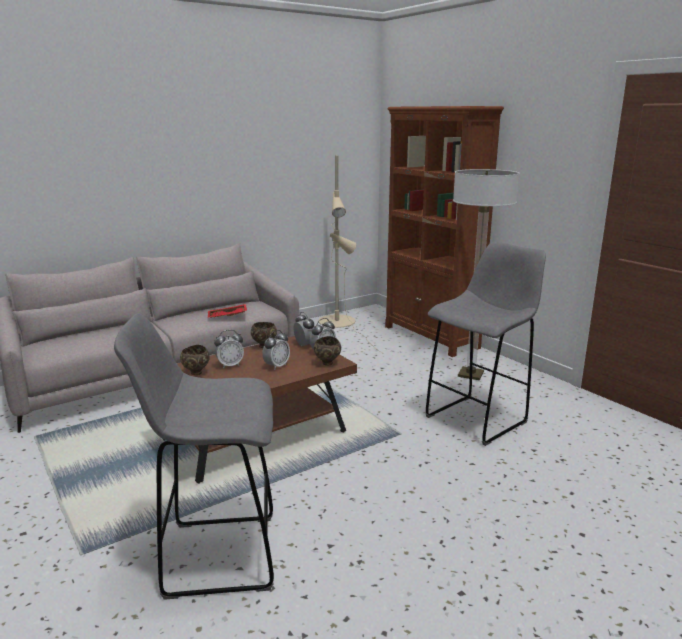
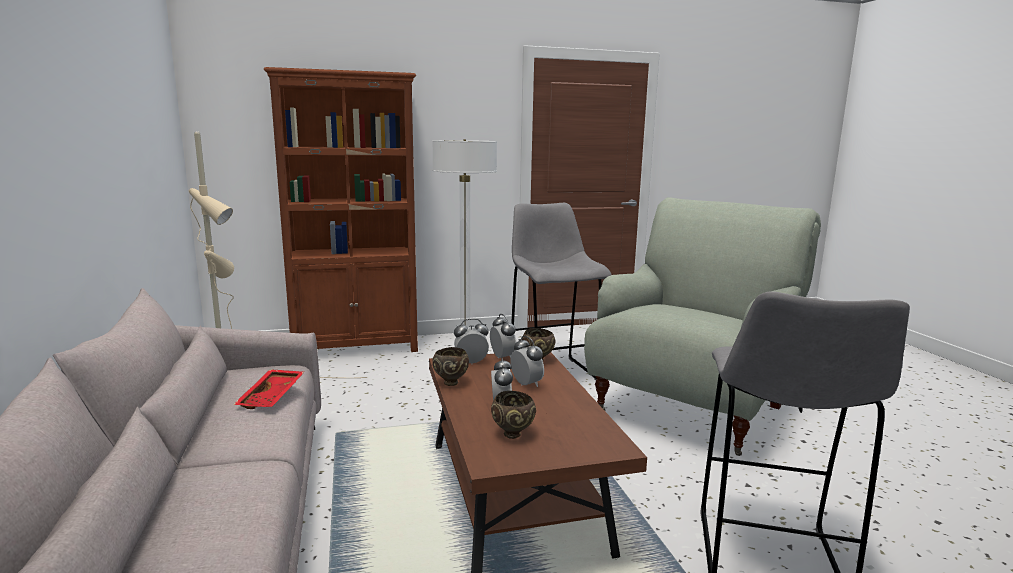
camera: 70 degrees left, 5 degrees down
none -> grey armchair [584,197,821,456]

